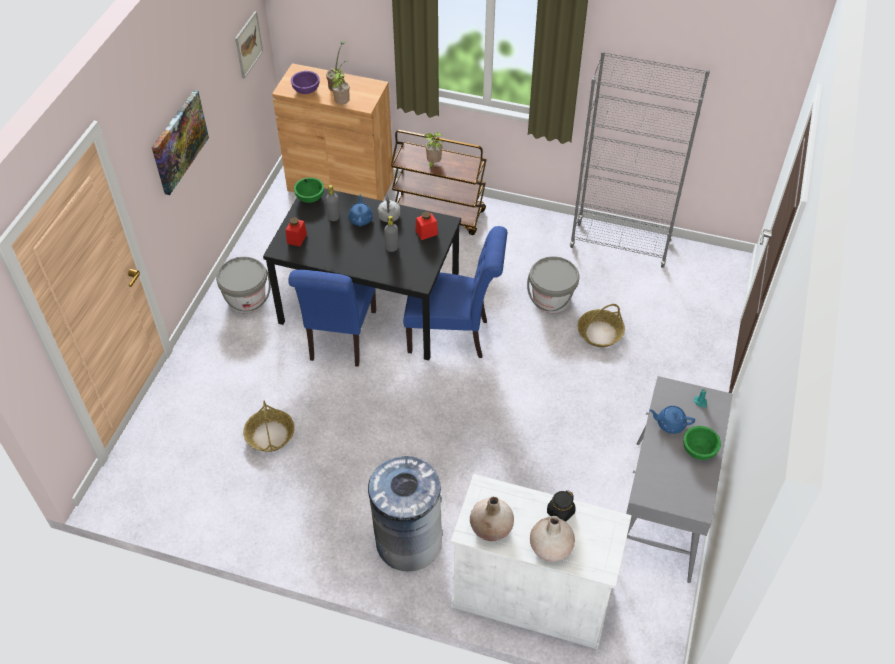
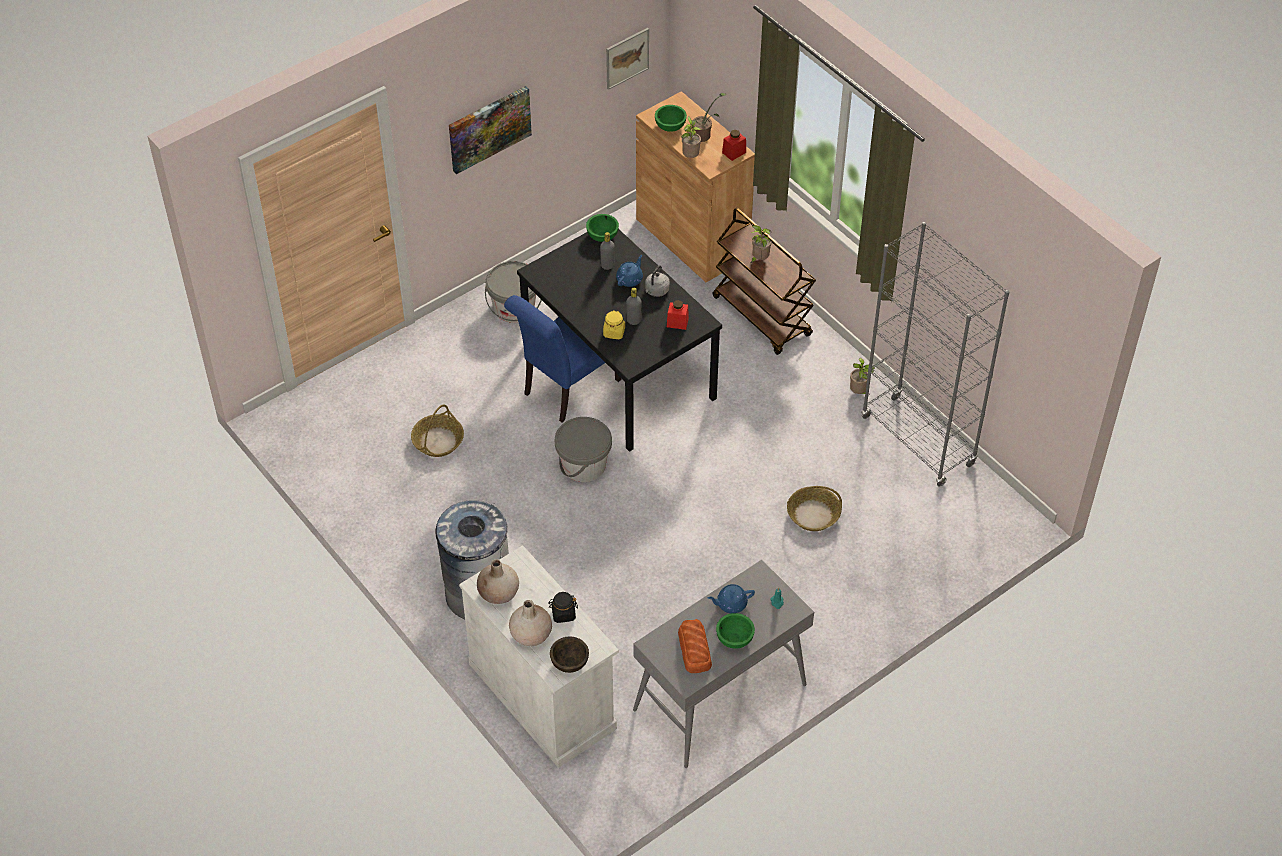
camera: 35 degrees right, 0 degrees up
red jar [286,217,307,247] -> red jar moved to [722,130,746,161]
purple bowl [291,71,319,94] -> green bowl [655,105,687,132]
blue chair [403,226,507,358] -> none
grey bucket [527,256,579,313] -> grey bucket moved to [555,417,612,482]
blue teapot [649,406,695,434] -> blue teapot turned 60 degrees counterclockwise [708,584,755,613]
none -> brown bowl [550,636,589,673]
none -> yellow jar [603,311,625,339]
none -> bread [678,619,712,673]
none -> potted plant [850,358,875,395]

